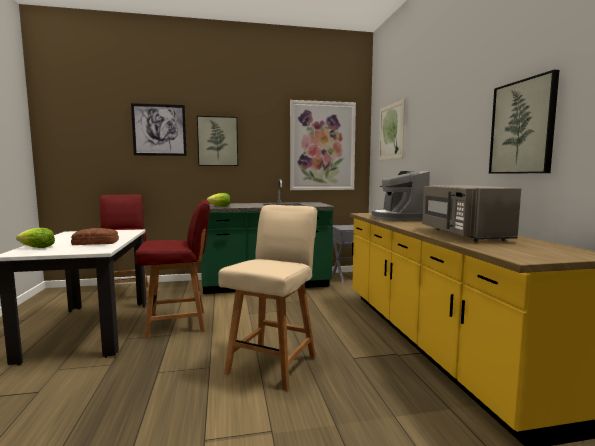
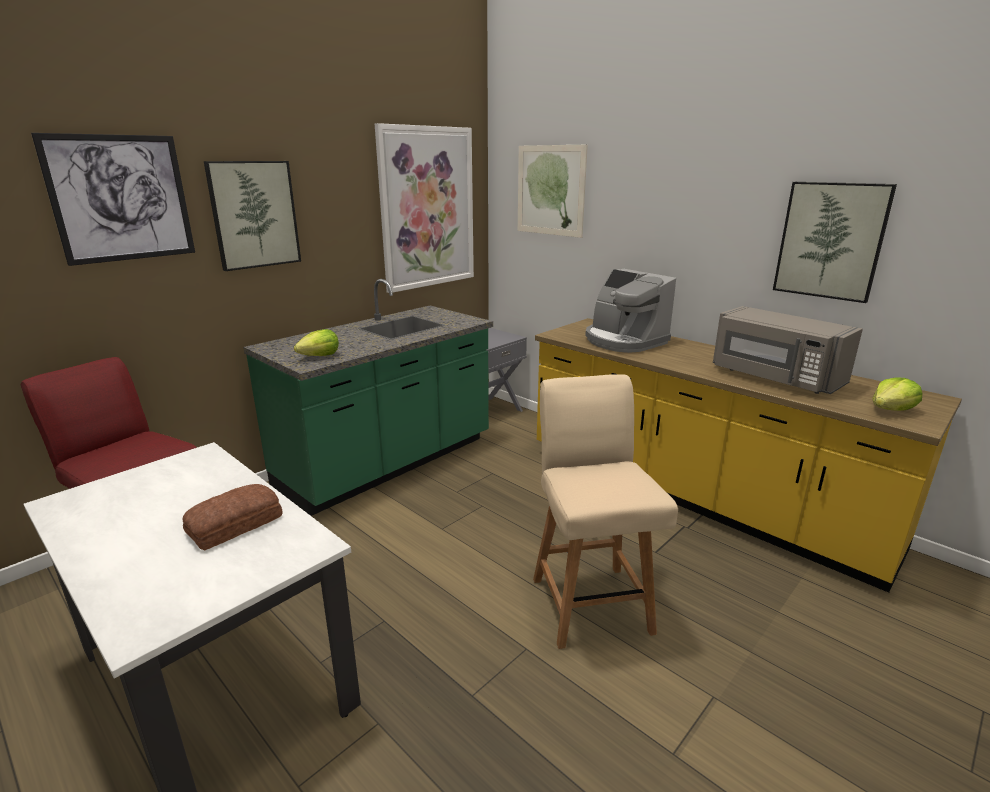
camera: 35 degrees left, 15 degrees up
lettuce [16,228,55,248] -> lettuce moved to [872,378,923,411]
red chair [136,199,210,338] -> none

